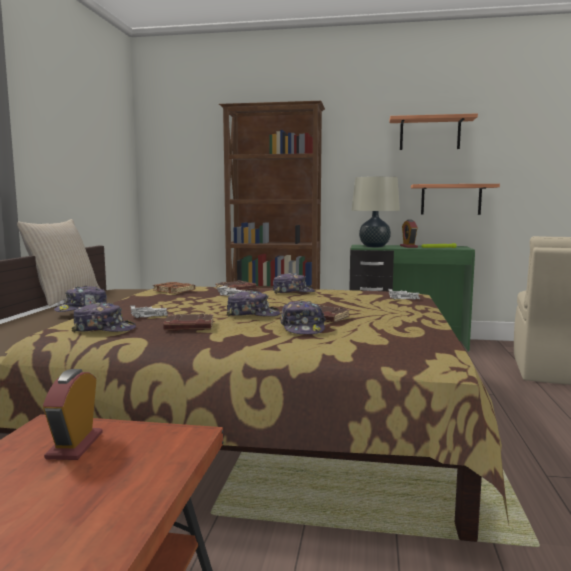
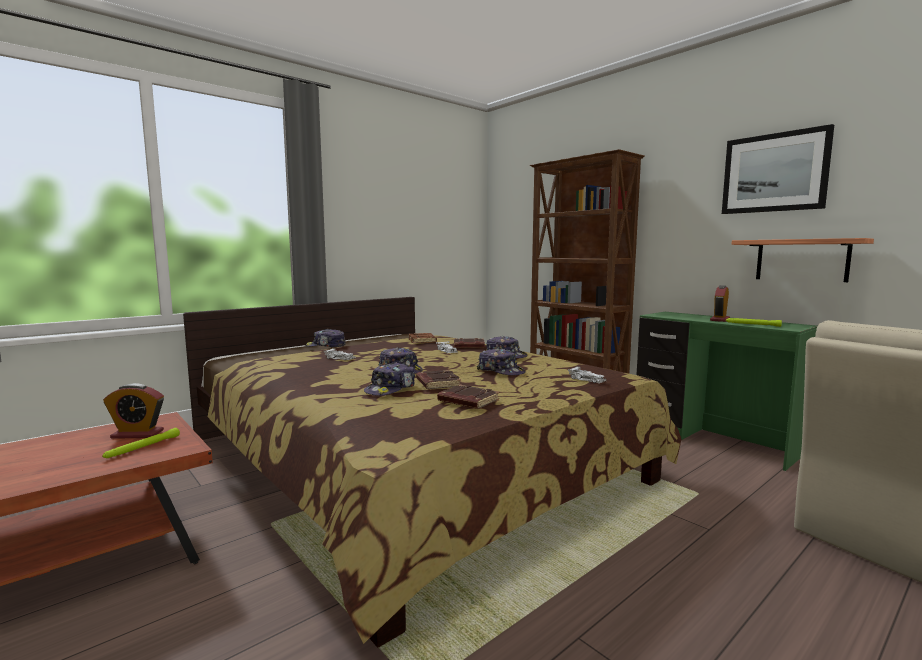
camera: 40 degrees right, 0 degrees up
beige pillow [17,219,100,306] -> none
alarm clock [43,369,103,460] -> alarm clock turned 135 degrees counterclockwise [103,383,164,439]
cap [72,302,136,333] -> cap moved to [477,348,526,375]
brown book [163,313,213,331] -> brown book moved to [437,385,499,409]
beige table lamp [351,176,400,247] -> none
shelf [389,113,478,150] -> picture [722,124,834,214]
none -> green flashlight [102,428,180,458]

